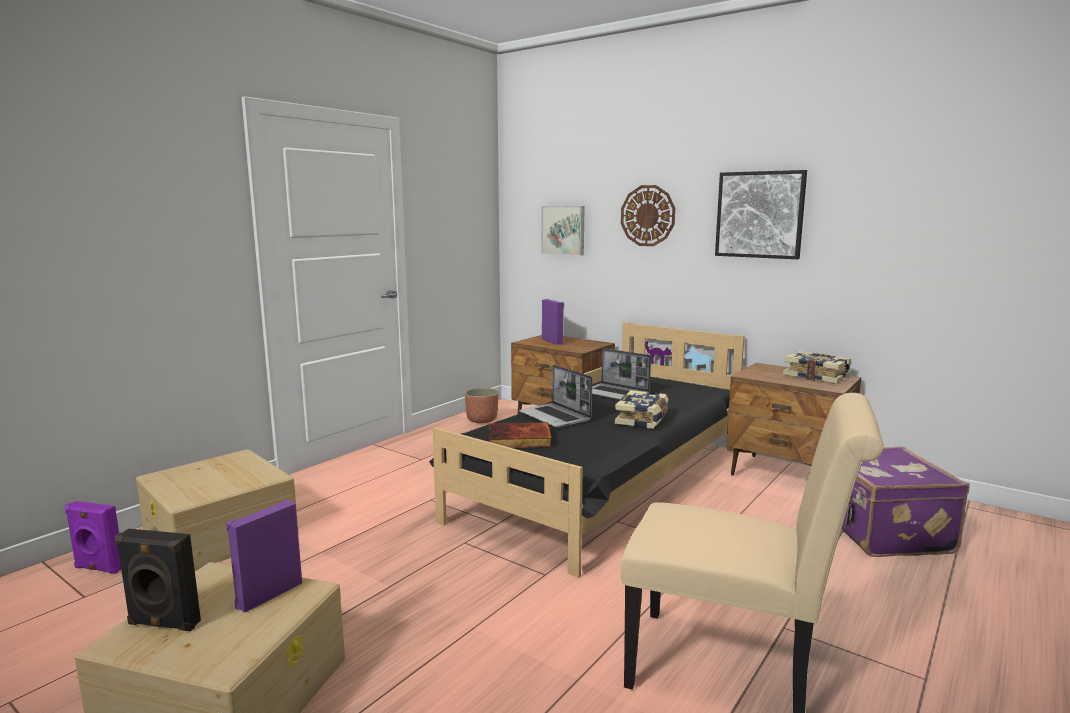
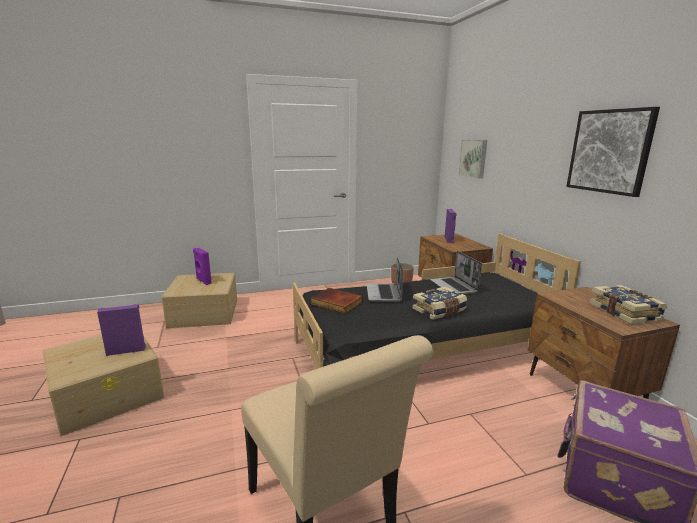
camera: 35 degrees right, 5 degrees up
purple speaker [65,501,121,574] -> purple speaker moved to [193,248,212,285]
black speaker [115,529,201,631] -> none
wall clock [621,185,675,246] -> none

